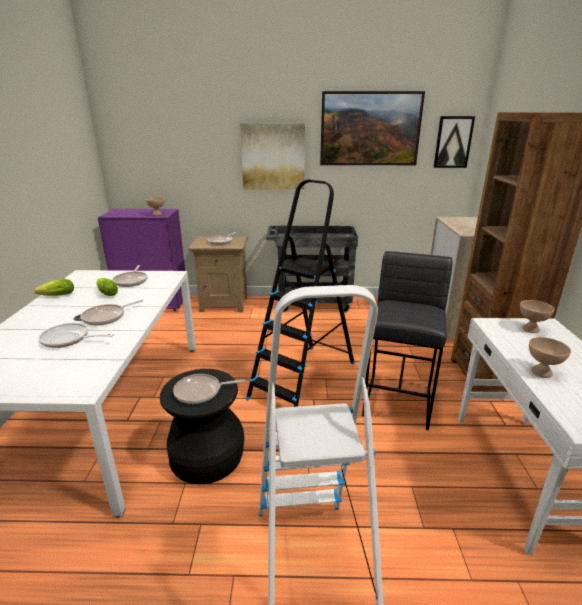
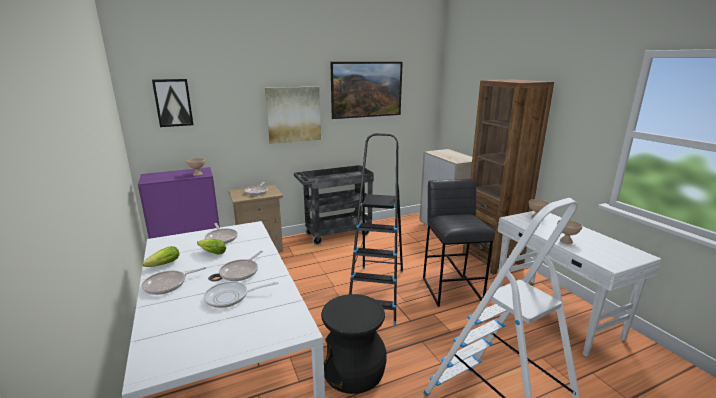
camera: 25 degrees left, 5 degrees down
frying pan [173,374,245,404] -> frying pan moved to [141,267,206,295]
picture [434,116,475,168] -> picture moved to [152,79,193,127]

